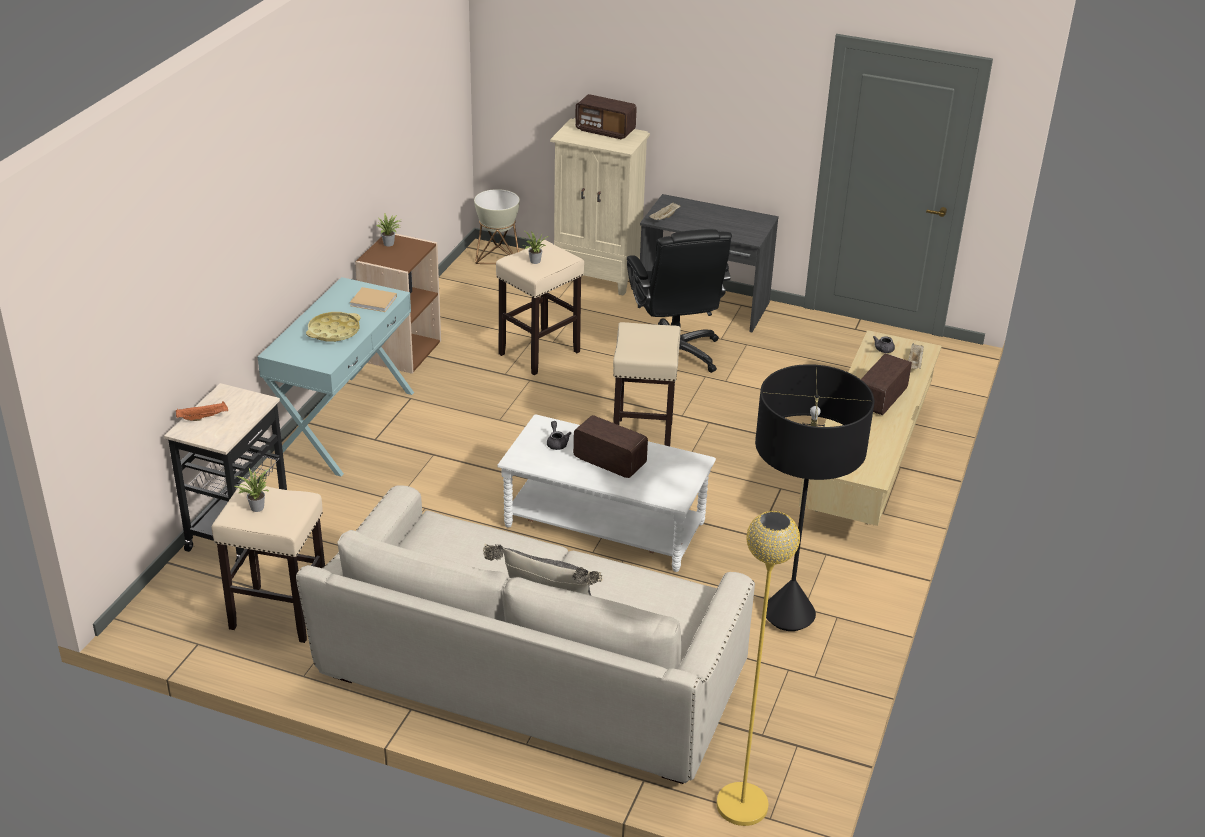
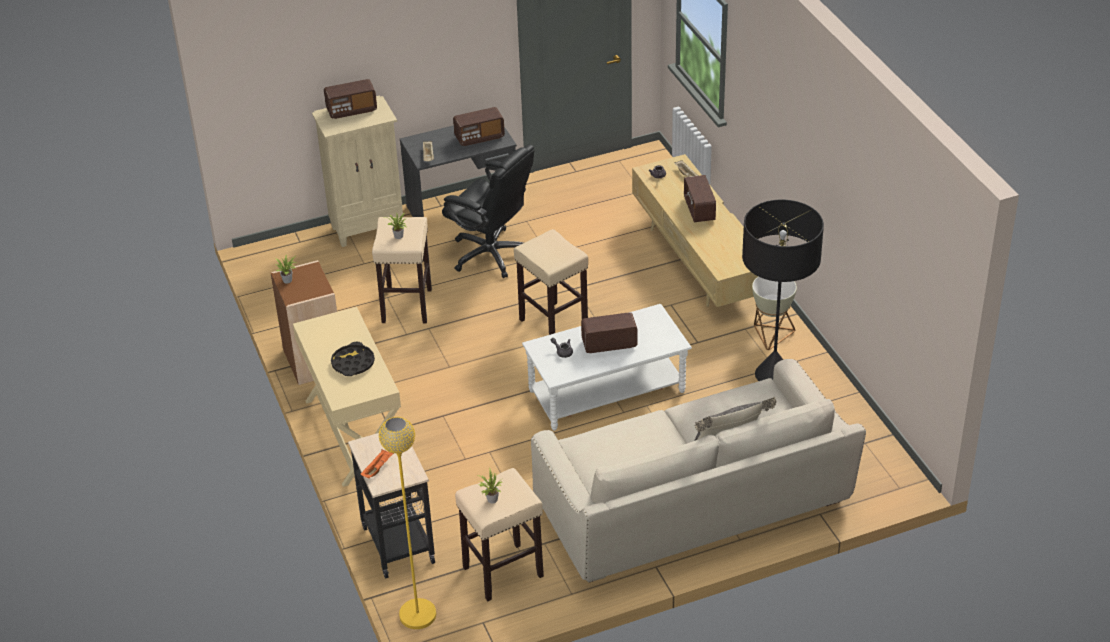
camera: 40 degrees left, 5 degrees up
turquoise console table [258,277,414,476] -> beige console table [293,307,401,487]
yellow tray [306,312,361,342] -> black tray [331,342,375,376]
beige book [350,287,397,312] -> none
planter [474,189,520,264] -> planter moved to [752,276,797,350]
yellow floor lamp [716,511,800,826] -> yellow floor lamp moved to [379,417,436,629]
none -> radio [453,107,505,146]

